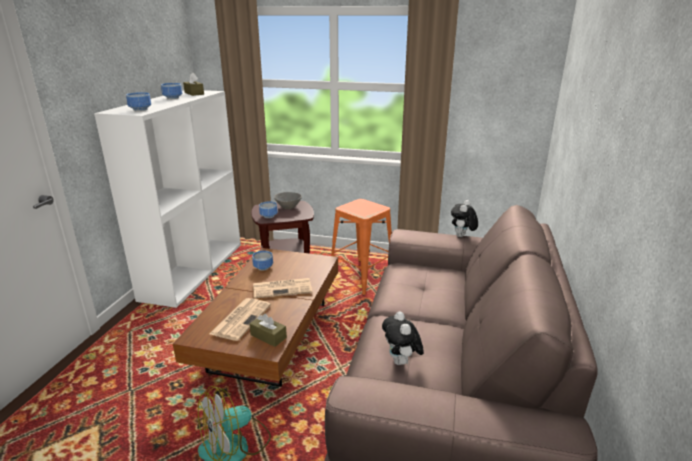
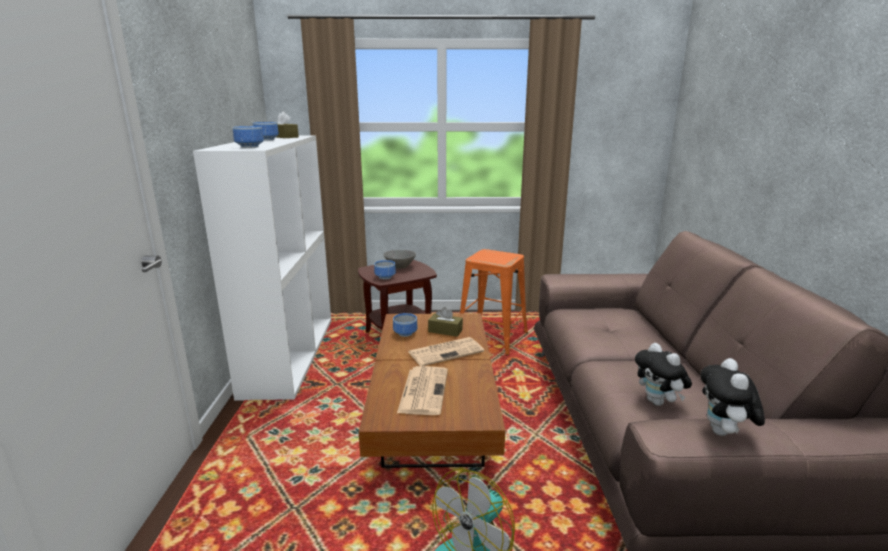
camera: 15 degrees left, 5 degrees down
brown tissue box [250,313,287,347] -> brown tissue box moved to [428,307,463,337]
plush toy [451,200,478,237] -> plush toy moved to [700,358,765,436]

